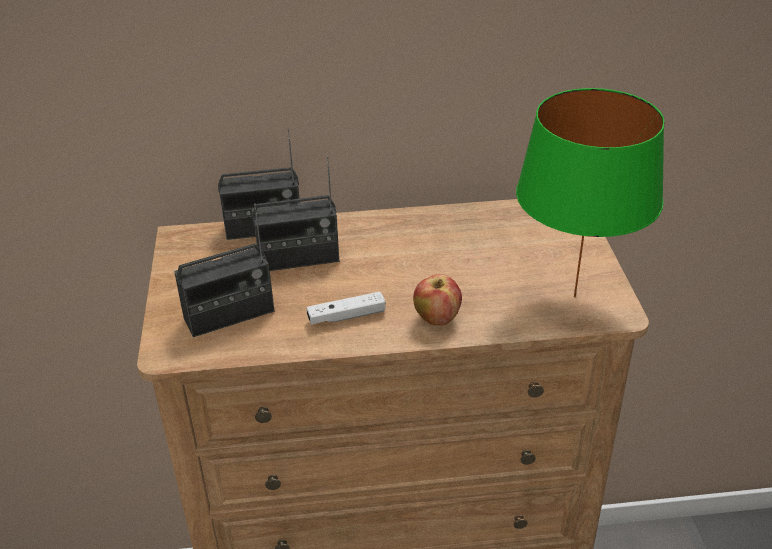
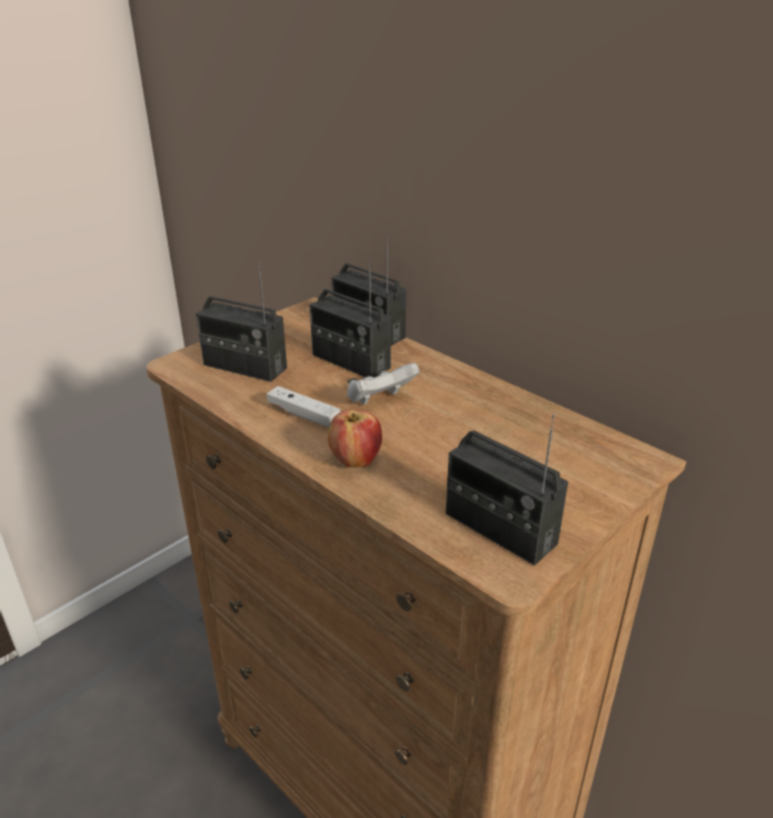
camera: 50 degrees right, 5 degrees down
green table lamp [516,88,665,298] -> radio [446,414,568,566]
none -> white game controller [347,363,419,405]

